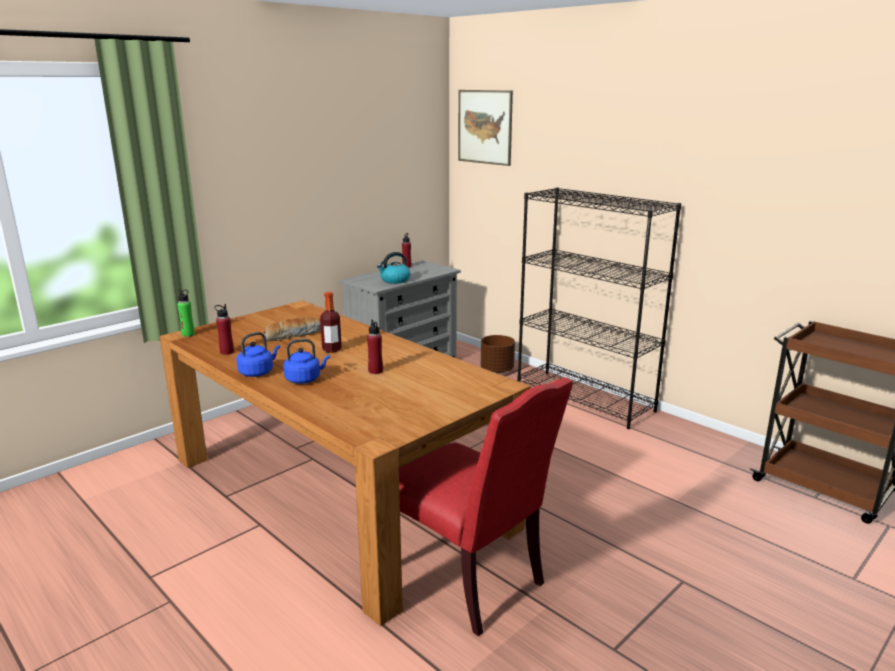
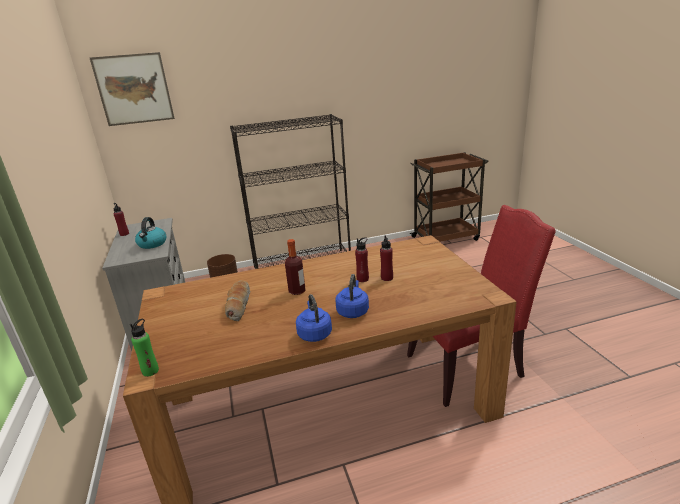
camera: 60 degrees left, 5 degrees up
red bottle [214,304,234,355] -> red bottle moved to [380,236,393,281]

